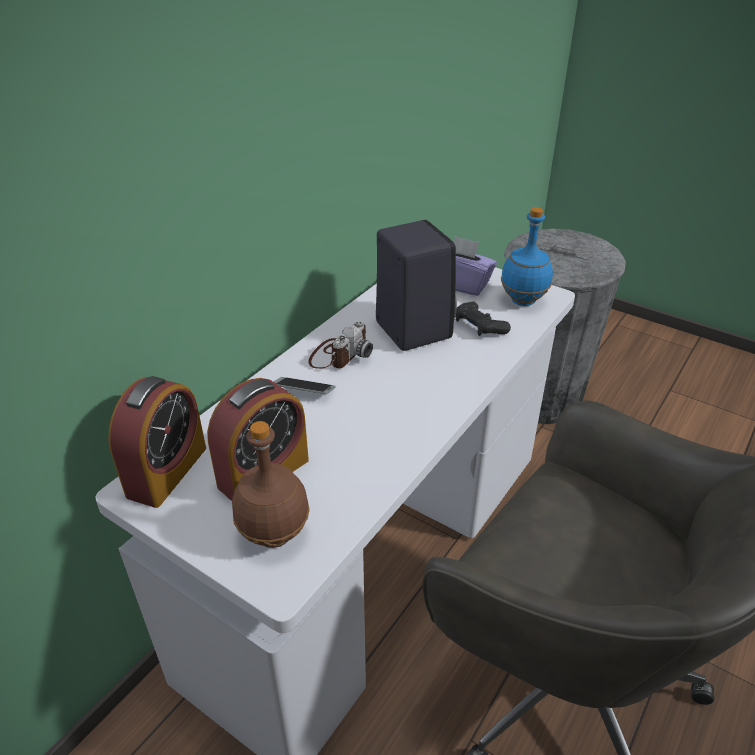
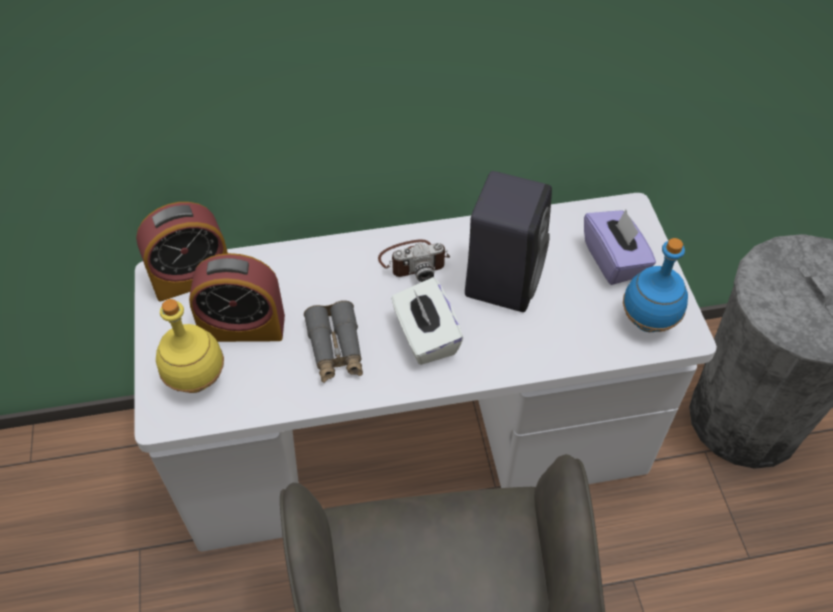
camera: 45 degrees right, 15 degrees up
brown bottle [232,421,310,548] -> yellow bottle [156,299,224,393]
phone [273,377,336,394] -> none
black game controller [456,302,511,336] -> none
none -> grey binoculars [304,300,363,383]
none -> white tissue box [391,277,463,365]

